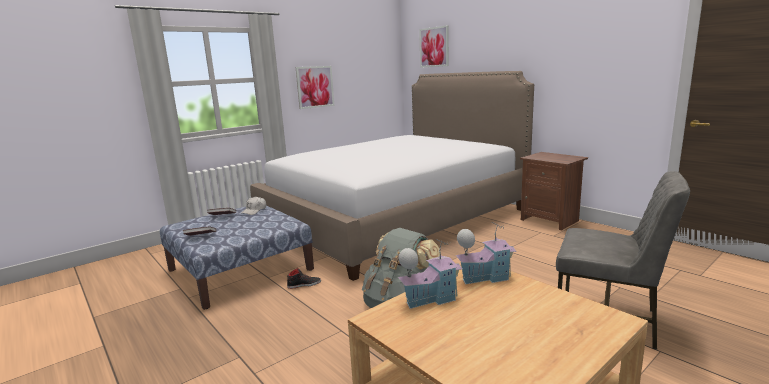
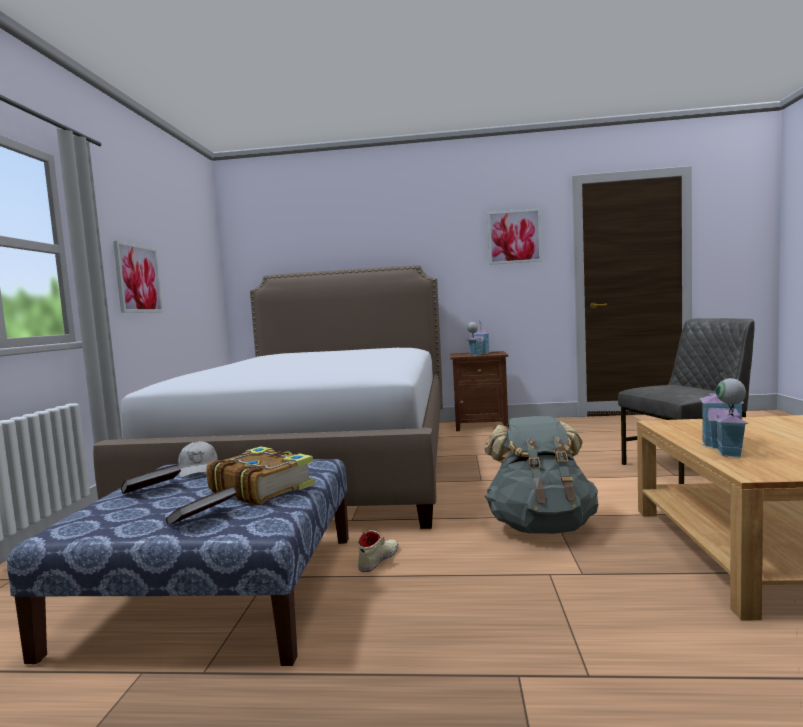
camera: 45 degrees left, 10 degrees down
black shoe [287,268,321,289] -> beige shoe [358,530,398,572]
picture [419,25,449,68] -> picture moved to [487,208,542,265]
toy house [456,222,517,285] -> toy house moved to [467,319,489,355]
none -> book [206,446,315,505]

